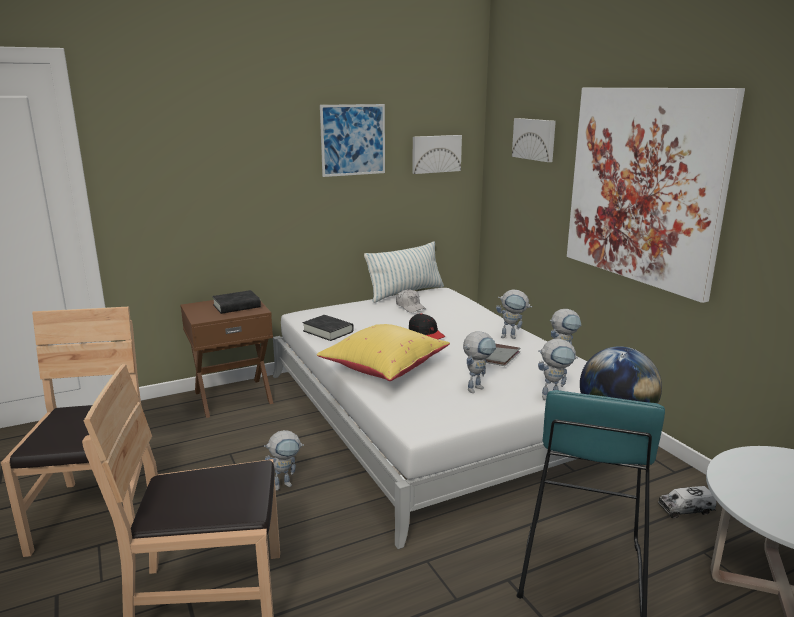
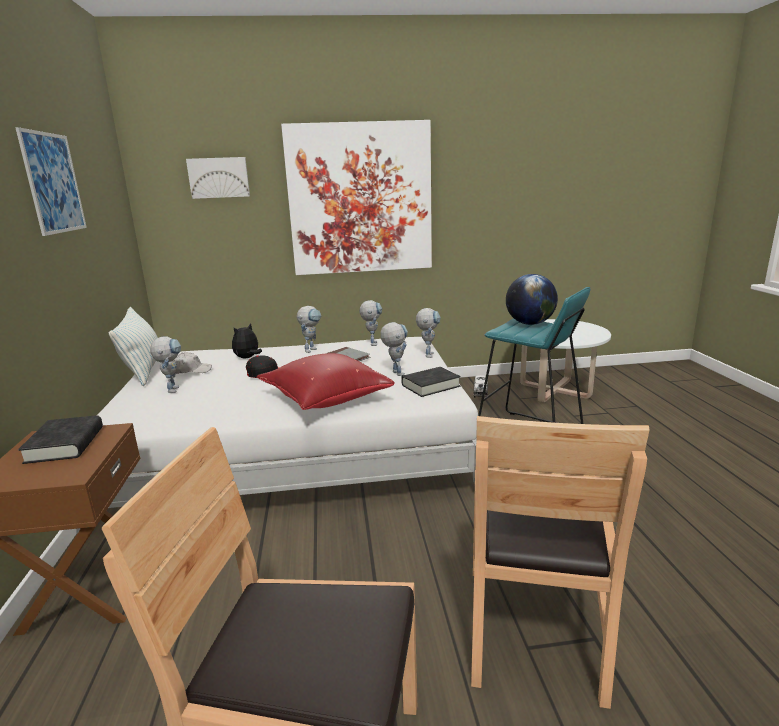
camera: 70 degrees left, 0 degrees up
toy robot [264,430,304,491] -> toy robot moved to [150,336,181,393]
black book [303,315,354,341] -> black book moved to [401,367,461,397]
yellow pillow [317,324,450,381] -> red pillow [257,353,395,410]
picture [412,135,462,174] -> none
none -> plush toy [232,323,262,358]

